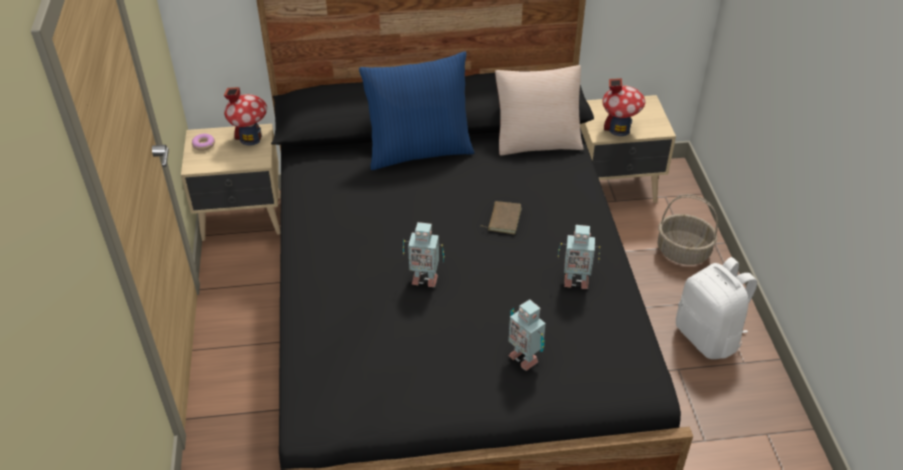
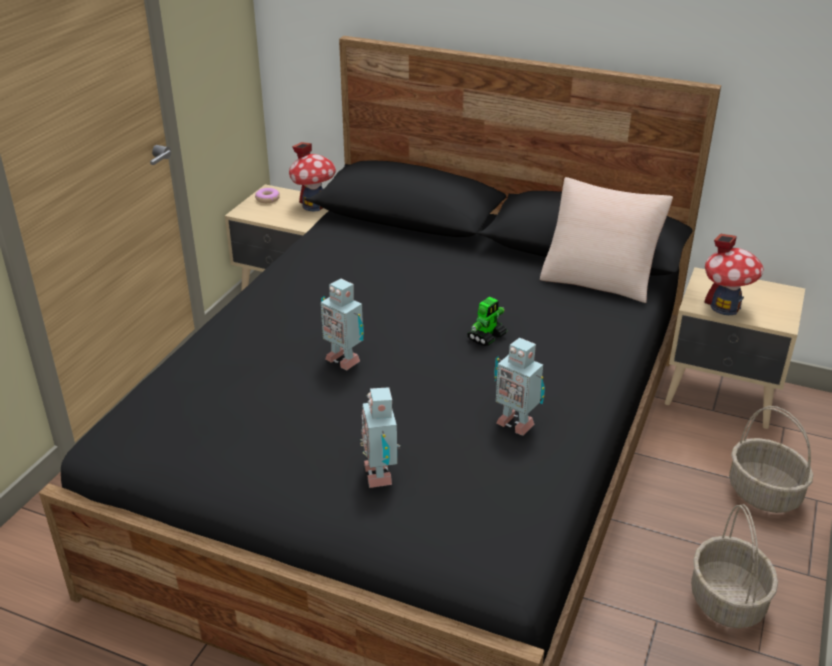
camera: 30 degrees right, 10 degrees down
blue pillow [359,51,474,170] -> none
brown book [484,201,522,234] -> toy robot [467,297,507,346]
white backpack [676,257,757,359] -> basket [691,504,778,628]

